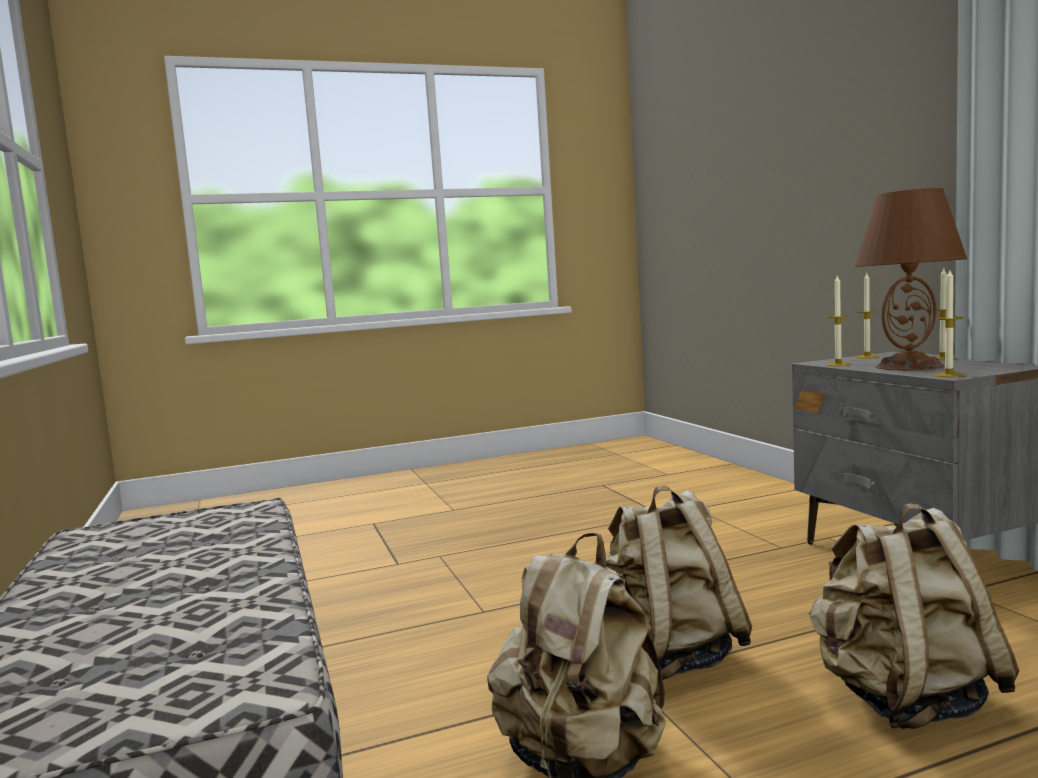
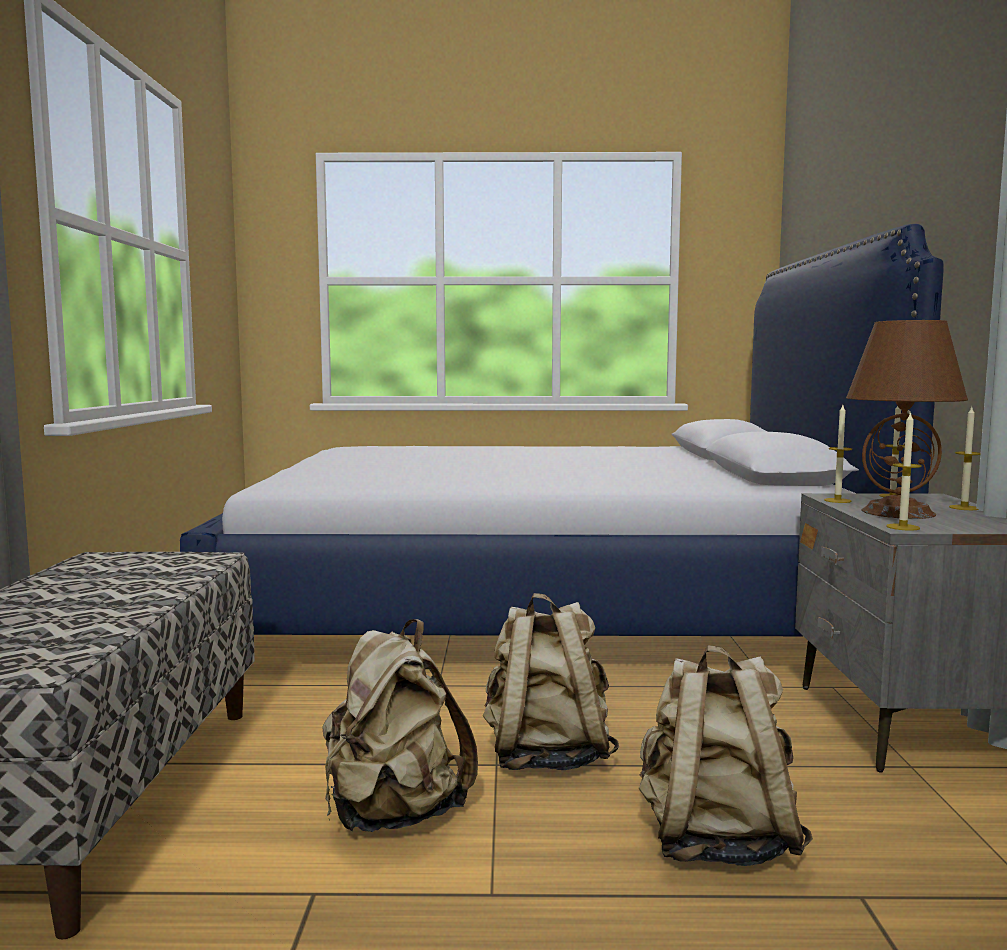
camera: 20 degrees right, 0 degrees up
none -> bed [180,224,944,636]

